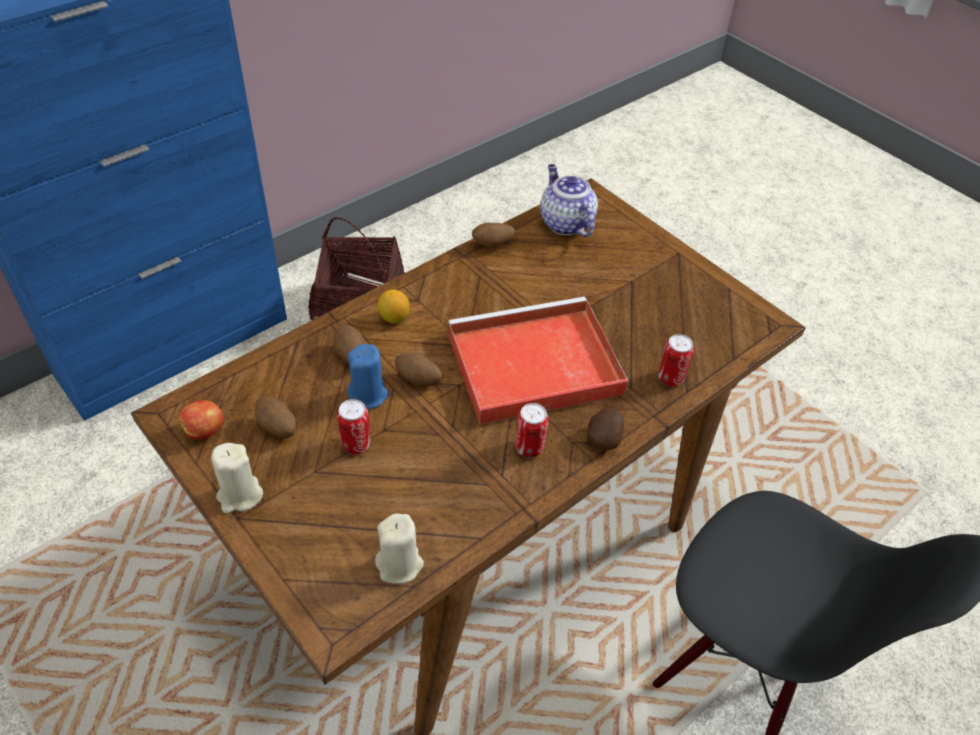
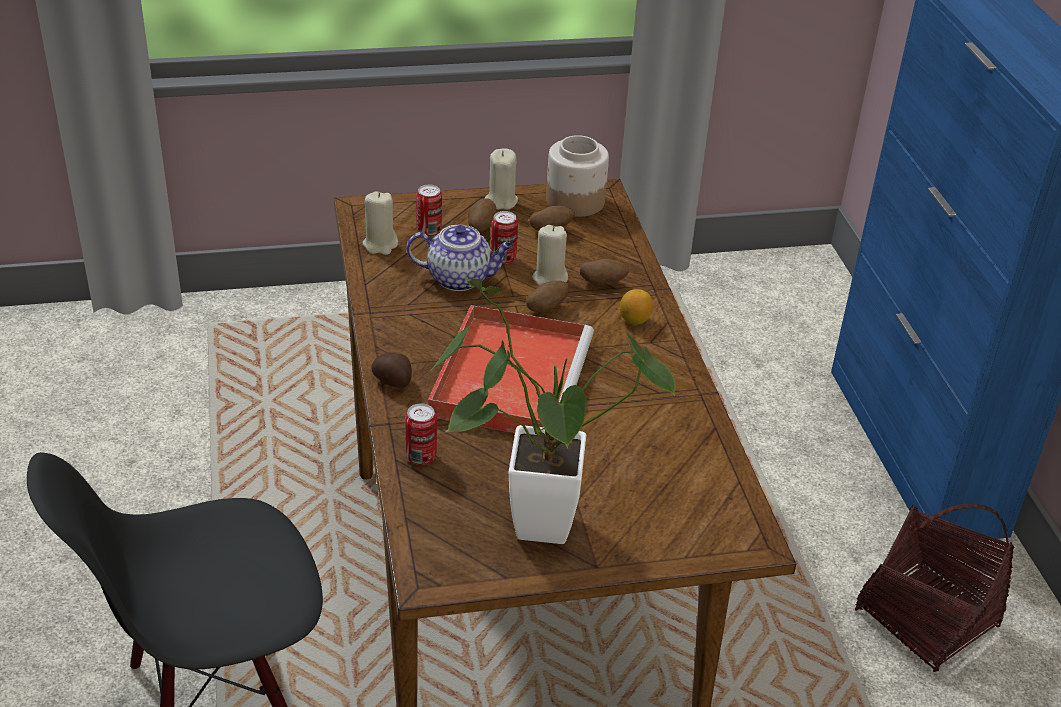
camera: 120 degrees right, 10 degrees down
apple [179,400,224,439] -> jar [546,135,609,217]
blue candle [347,344,389,409] -> beige candle [532,225,568,286]
potato [472,223,515,247] -> potato moved to [468,198,497,232]
can [516,403,548,458] -> can moved to [416,184,442,236]
teapot [540,164,598,237] -> teapot moved to [406,225,513,291]
none -> potted plant [429,276,676,544]

